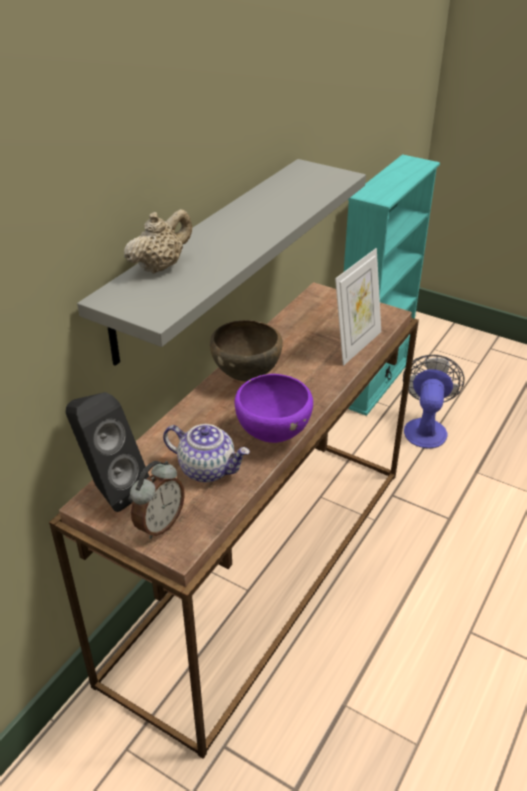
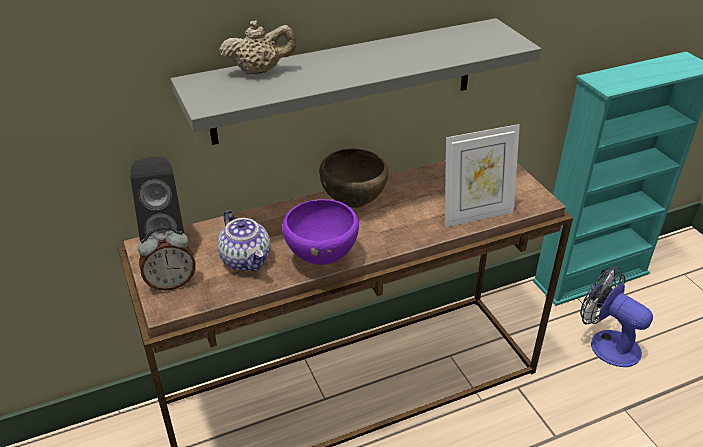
camera: 35 degrees right, 0 degrees up
fan [403,355,465,448] -> fan turned 90 degrees counterclockwise [580,267,653,367]

